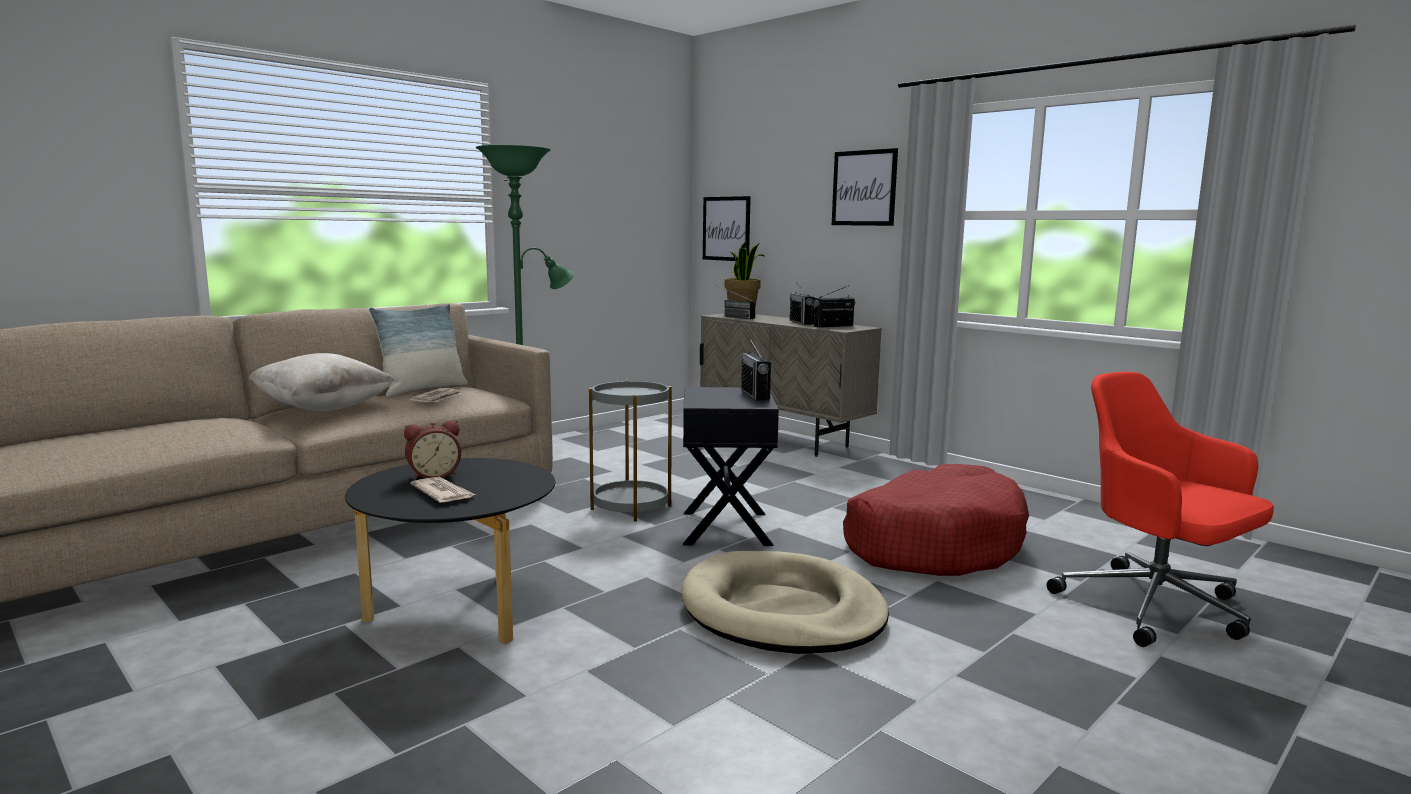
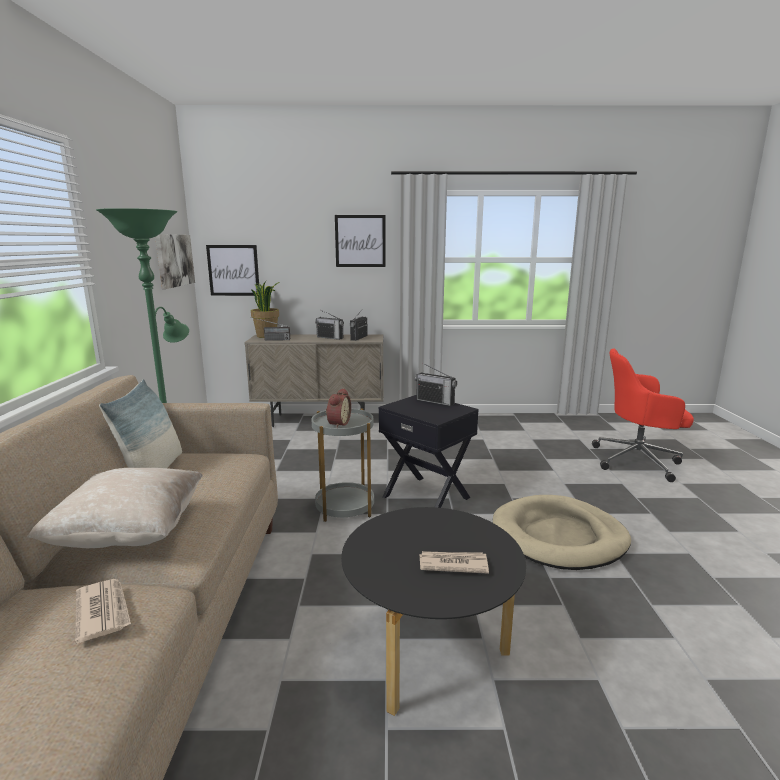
camera: 45 degrees left, 5 degrees up
alarm clock [404,420,461,480] -> alarm clock moved to [326,388,351,428]
newspaper [409,388,462,402] -> newspaper moved to [75,579,131,643]
red dog bed [843,464,1029,576] -> none
none -> picture [155,234,195,289]

